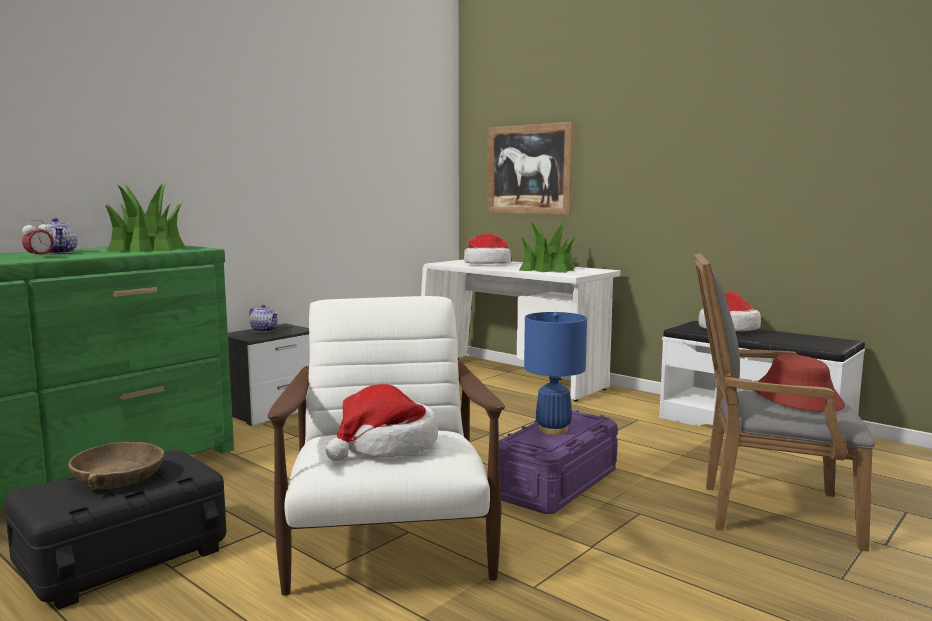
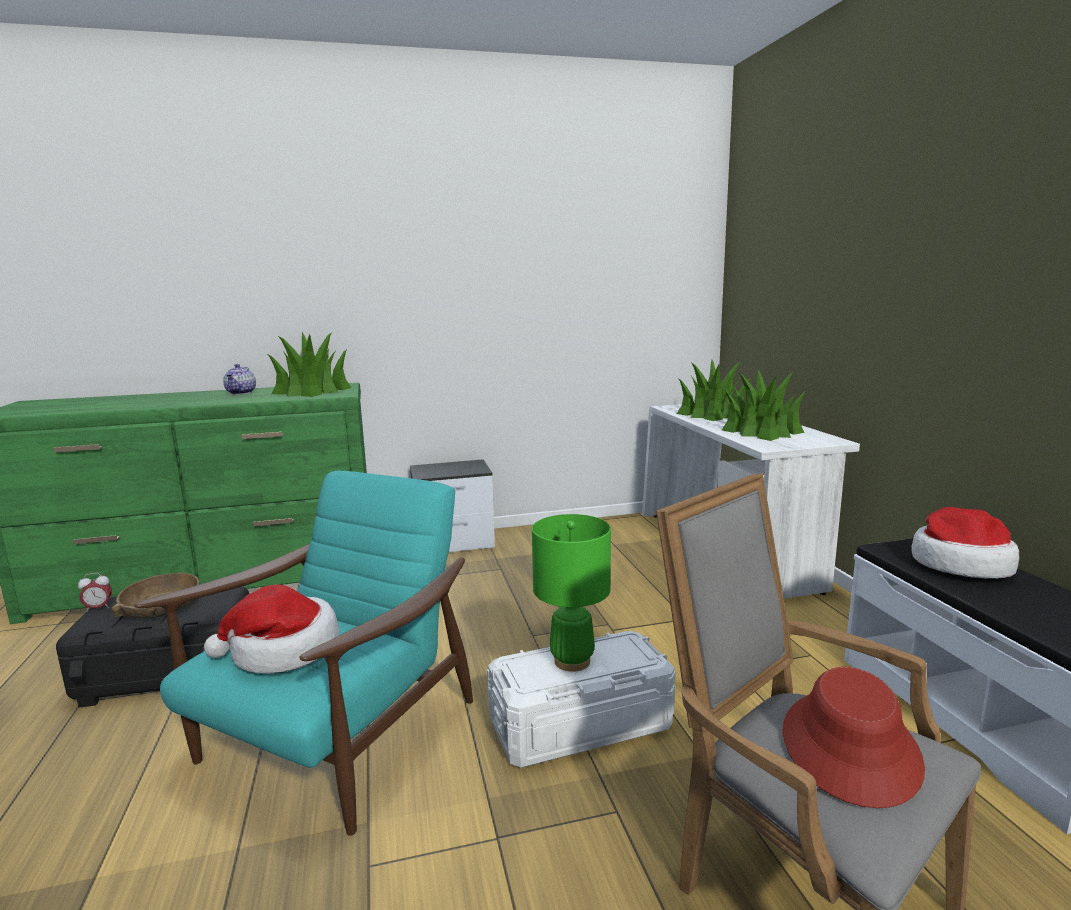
camera: 35 degrees right, 5 degrees up
alarm clock [22,220,54,258] -> alarm clock moved to [78,573,112,612]
teapot [249,304,278,332] -> none
white armchair [268,296,505,596] -> turquoise armchair [134,471,473,836]
hat [464,234,511,264] -> potted plant [677,360,751,421]
picture [487,122,573,215] -> none
purple storage box [499,410,618,514] -> white storage box [487,631,675,767]
blue table lamp [524,312,587,435] -> green table lamp [532,514,611,672]

